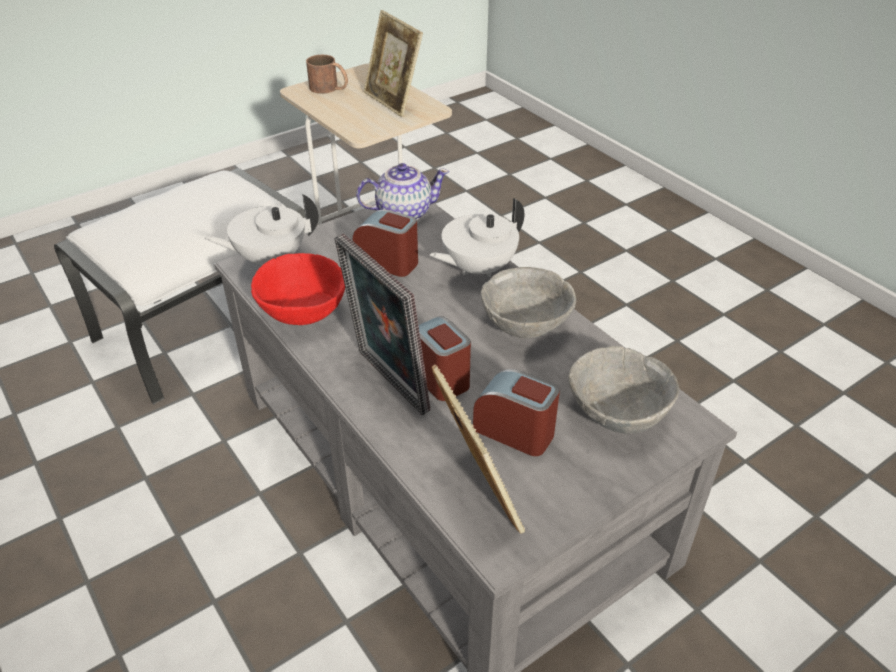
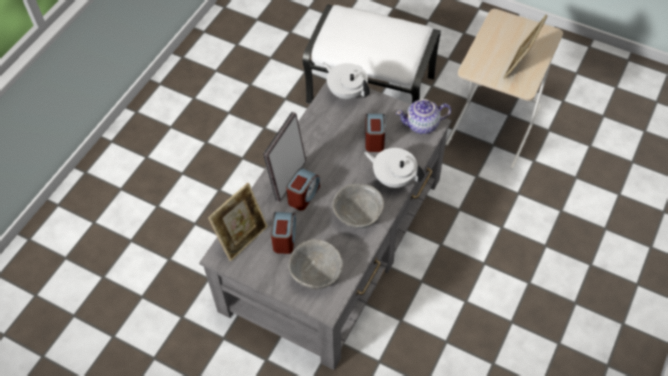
camera: 65 degrees right, 15 degrees up
red bowl [251,253,345,325] -> none
brown mug [306,55,348,94] -> none
teapot [356,163,449,220] -> teapot turned 120 degrees clockwise [396,99,451,134]

